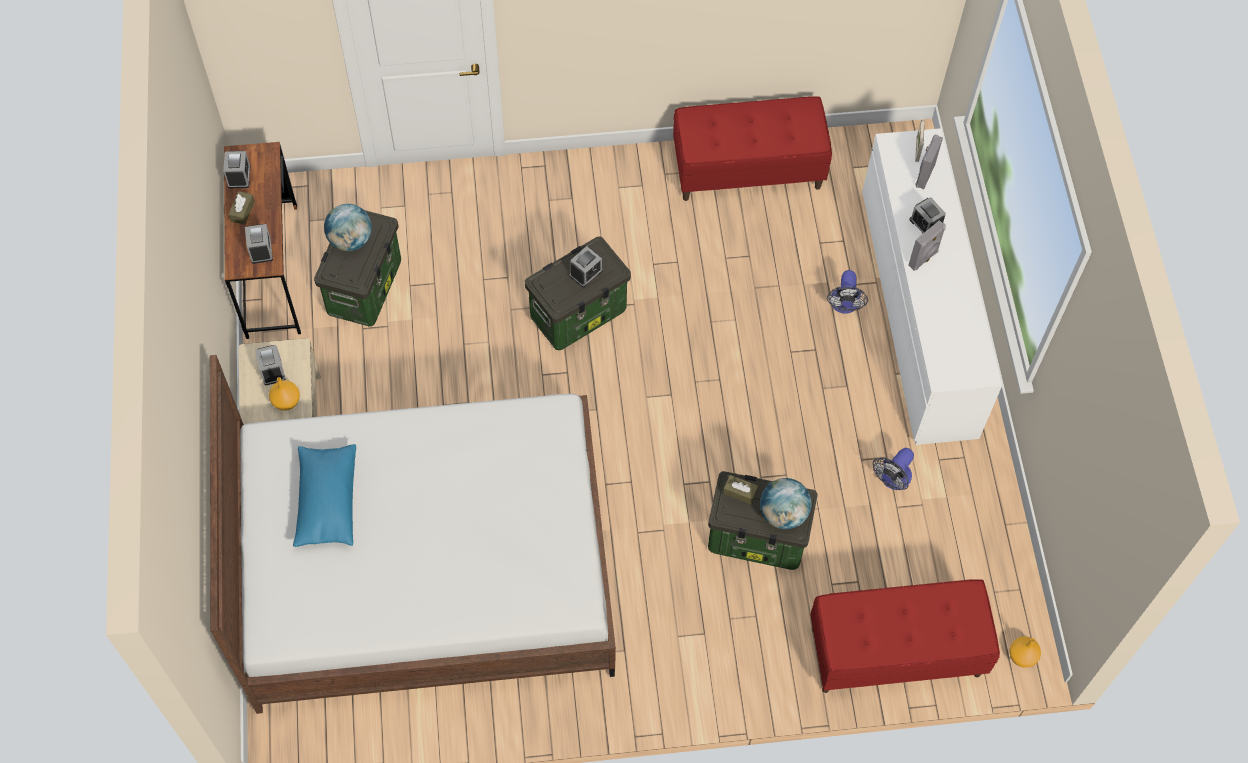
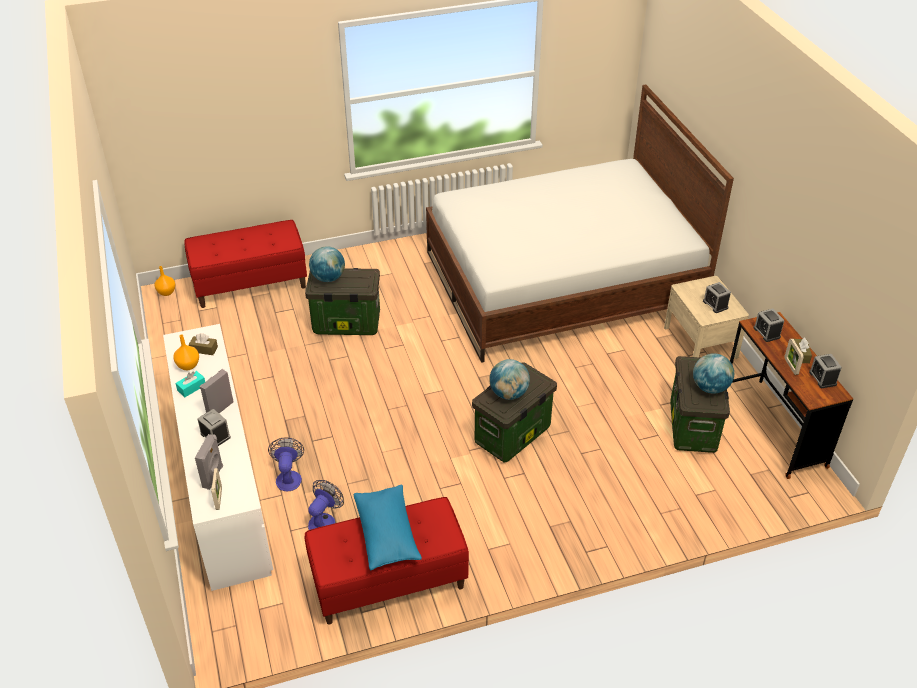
camera: 170 degrees right, 20 degrees down
orange vase [269,377,300,411] -> orange vase moved to [173,335,199,370]
blue pillow [293,444,356,547] -> blue pillow moved to [354,485,422,570]
alarm clock [569,246,603,288] -> globe [489,359,530,400]
brown tissue box [723,475,758,505] -> brown tissue box moved to [189,333,218,355]
fan [873,448,914,490] -> fan moved to [308,480,344,530]
none -> turquoise tissue box [175,371,205,397]
none -> picture frame [784,339,804,375]

